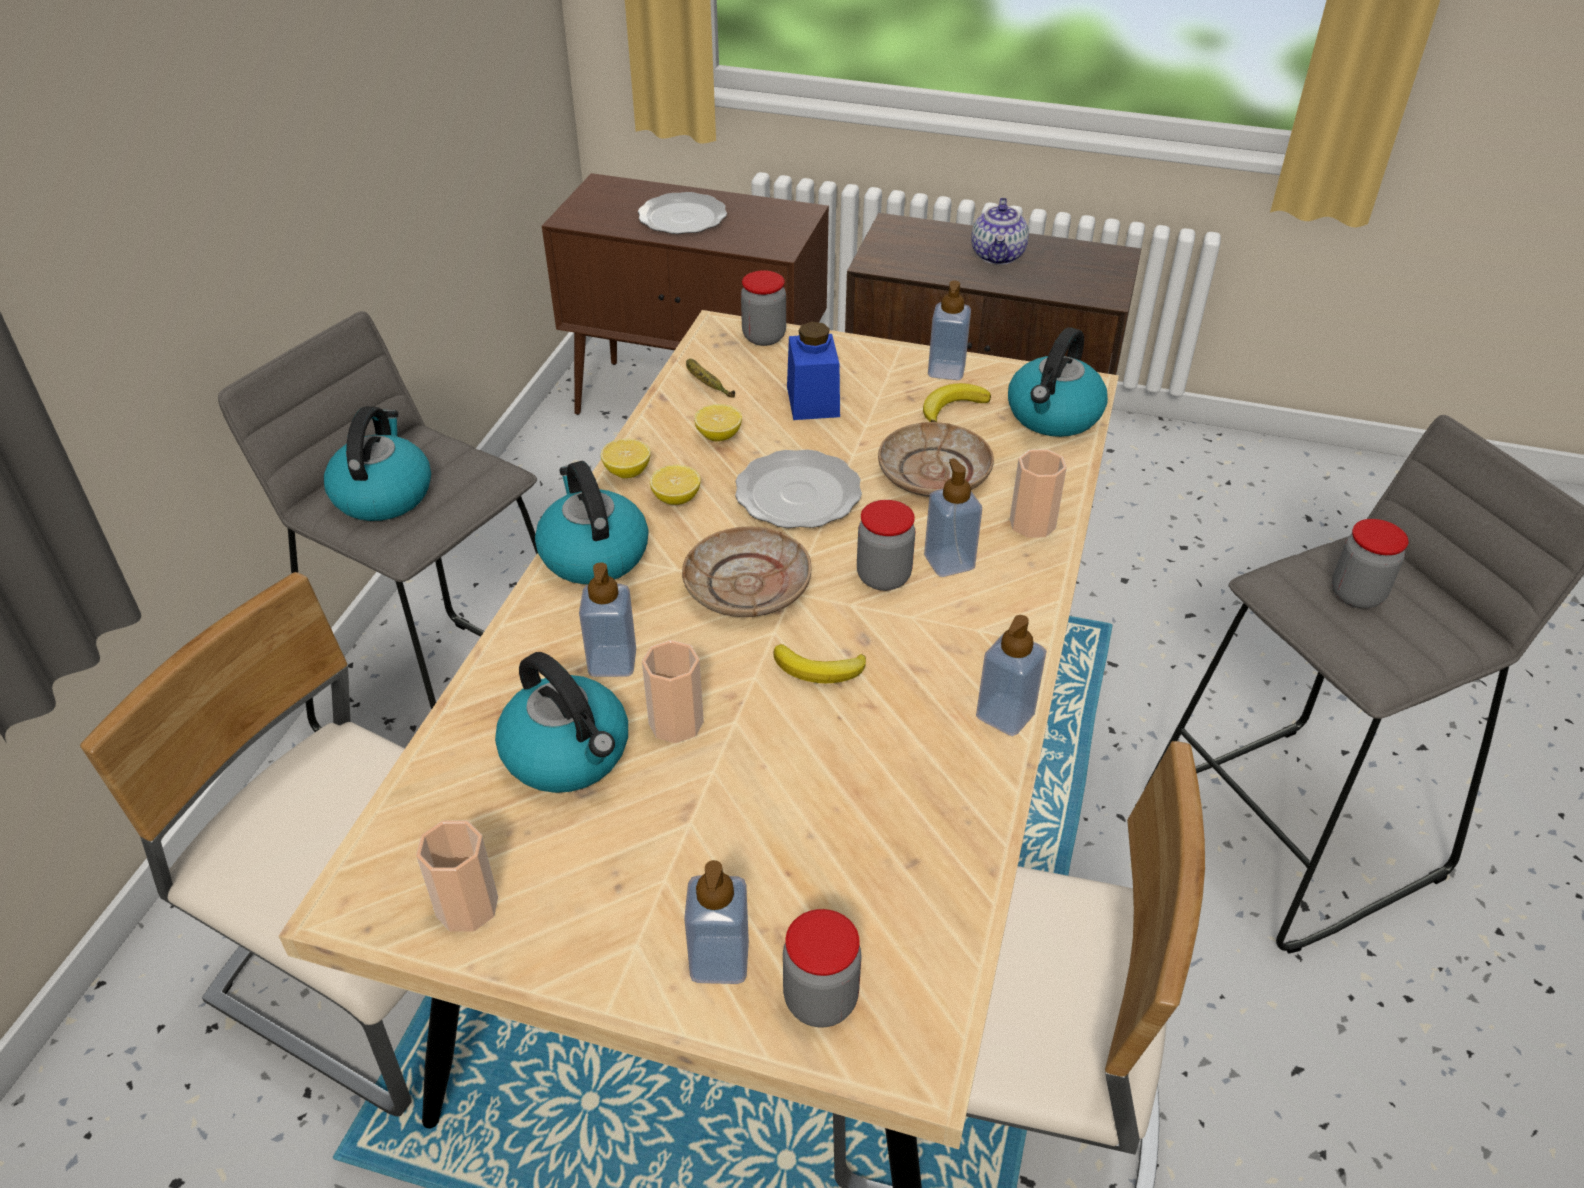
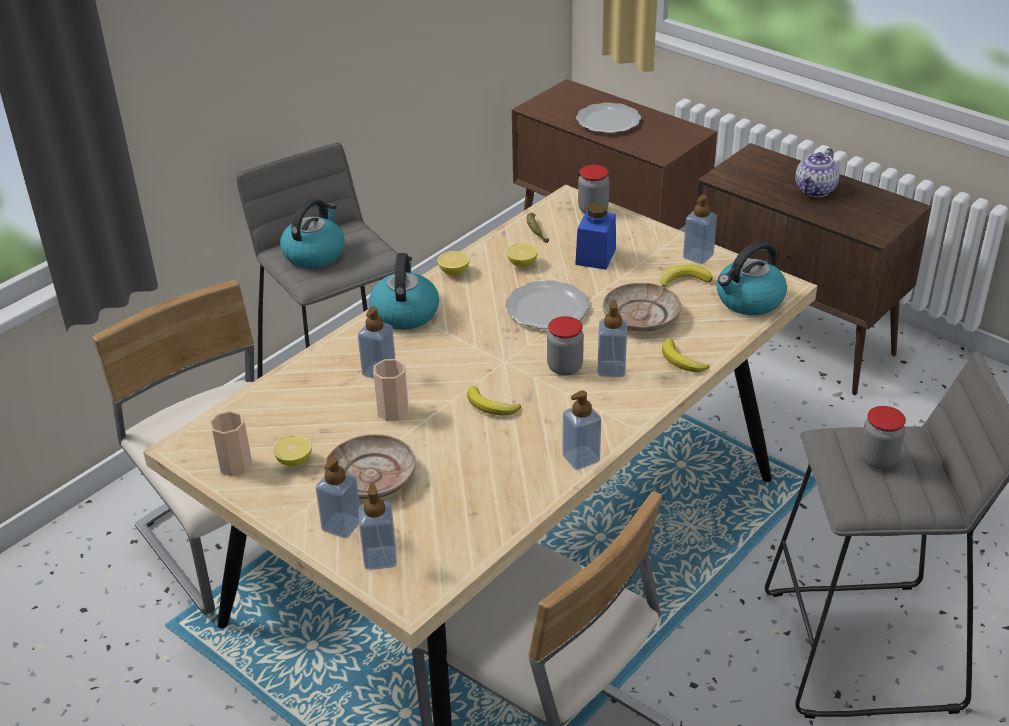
camera: 25 degrees right, 5 degrees down
kettle [495,652,628,793] -> none
lemon [650,465,701,505] -> lemon moved to [273,435,312,466]
beige plate [682,527,811,617] -> beige plate moved to [324,434,416,499]
jar [783,909,861,1028] -> soap dispenser [358,482,397,570]
cup [1010,449,1067,538] -> banana [662,339,709,372]

